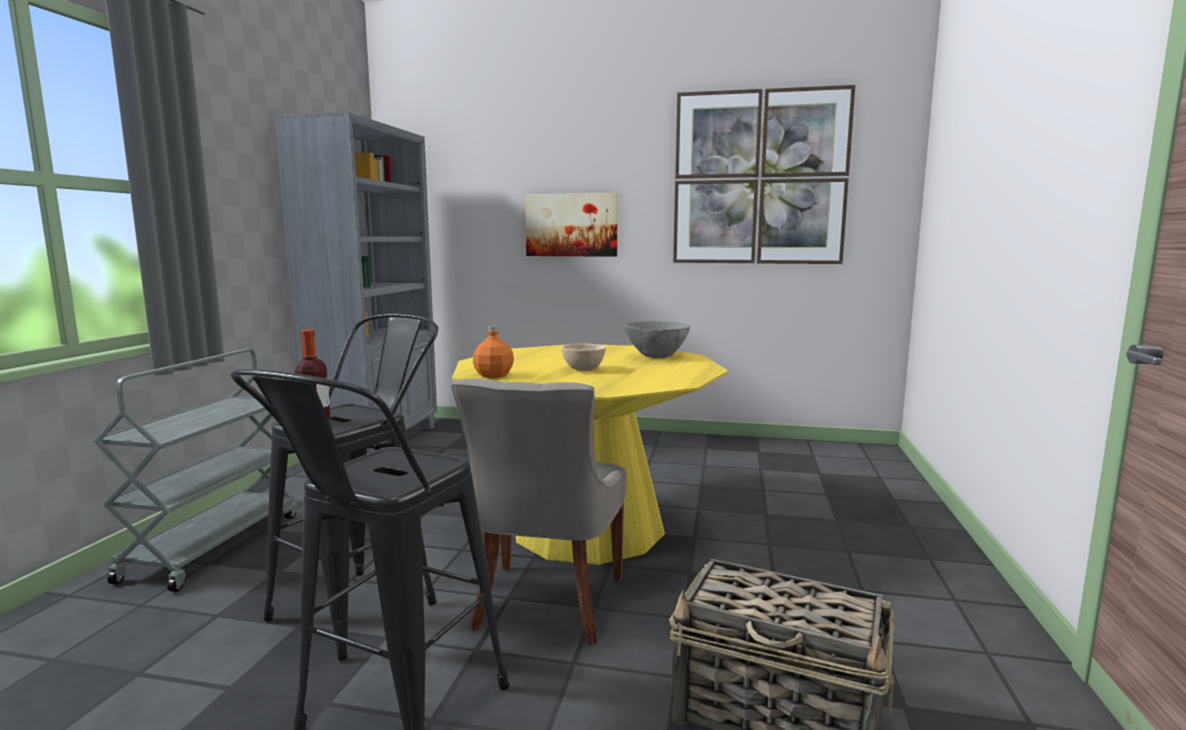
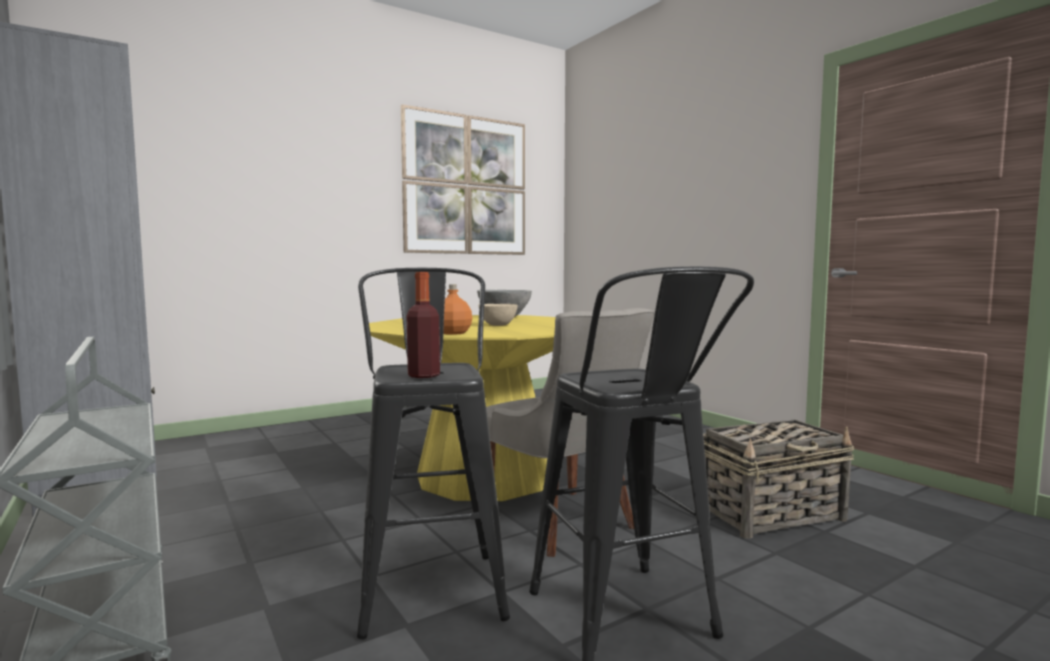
camera: 45 degrees left, 5 degrees down
picture [525,193,618,257] -> none

